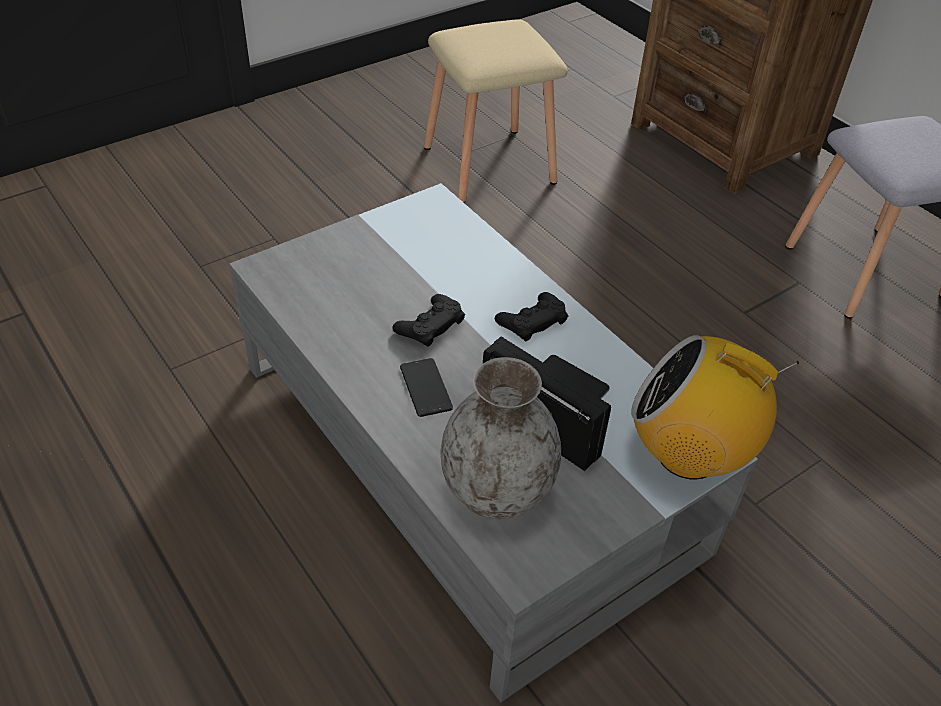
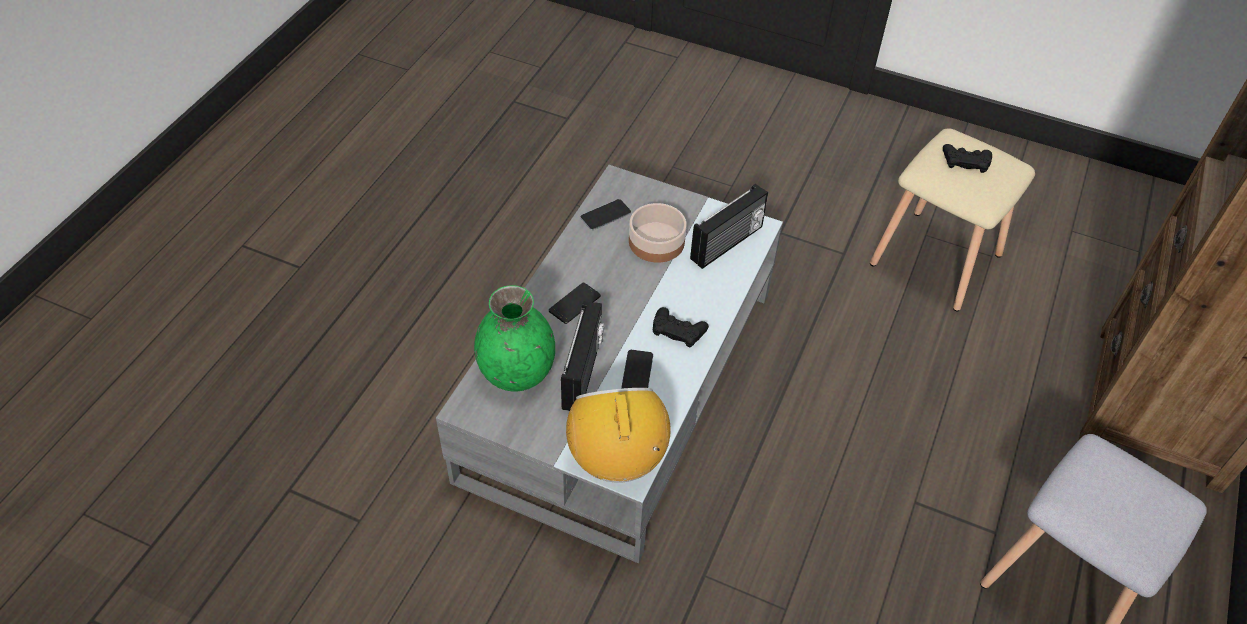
camera: 60 degrees right, 5 degrees up
black game controller [392,294,465,347] -> black game controller moved to [943,144,992,173]
grey vase [441,357,561,519] -> green vase [474,285,555,392]
none -> phone [581,199,631,230]
none -> bowl [629,203,687,263]
none -> radio [690,184,768,269]

